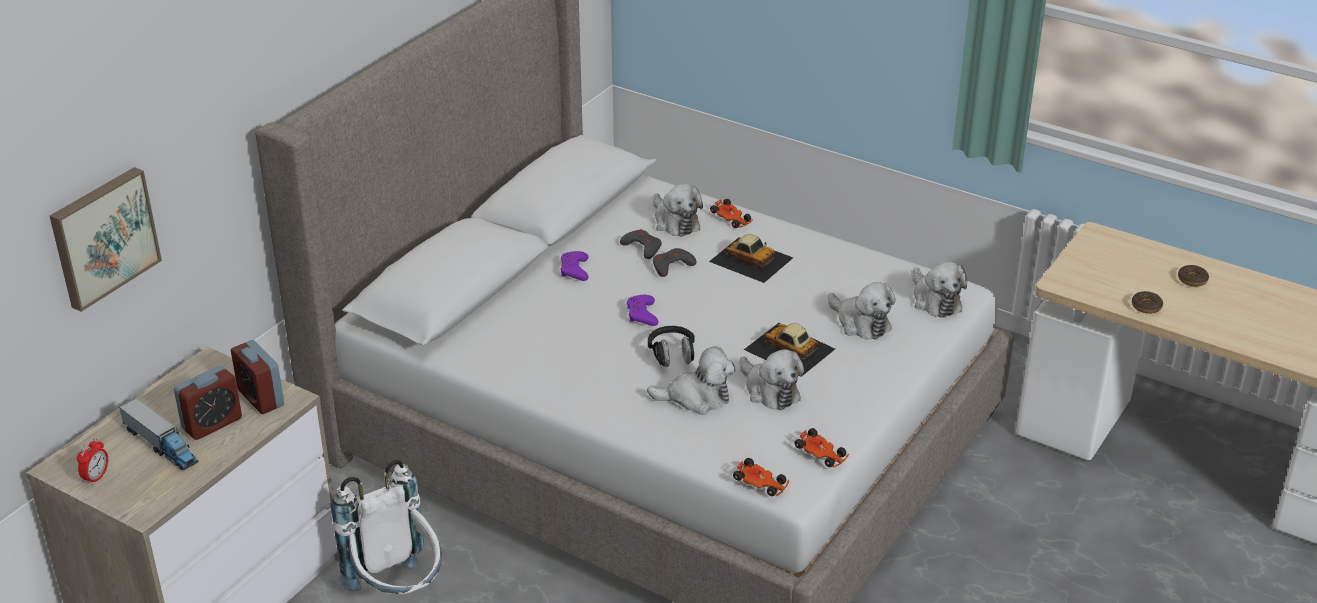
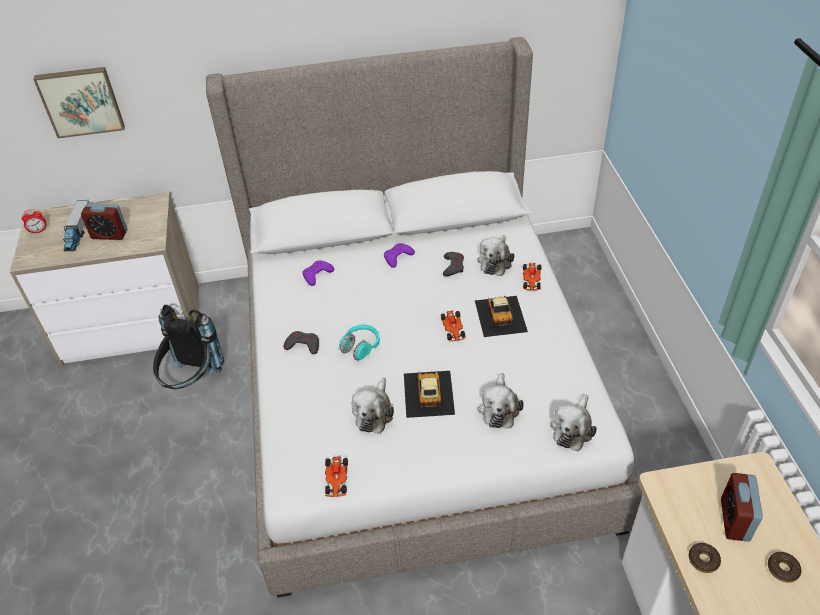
camera: 50 degrees right, 10 degrees up
alarm clock [231,340,284,414] -> alarm clock moved to [721,473,763,542]
white backpack [331,460,442,594] -> black backpack [153,305,224,389]
purple game controller [627,295,659,326] -> purple game controller moved to [302,260,334,286]
plush toy [647,346,735,415] -> none
black headphones [648,326,695,367] -> turquoise headphones [338,325,380,360]
grey game controller [653,248,696,277] -> grey game controller moved to [284,331,319,354]
toy car [733,458,790,496] -> toy car moved to [441,311,466,341]

